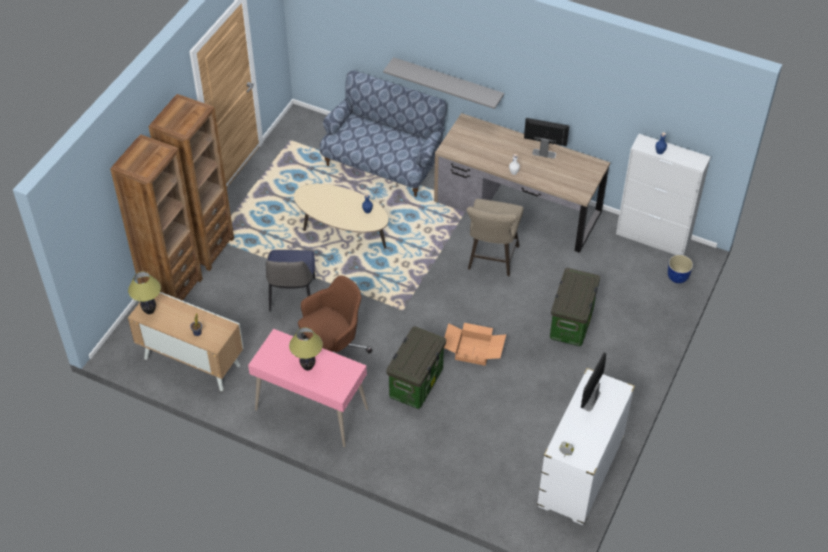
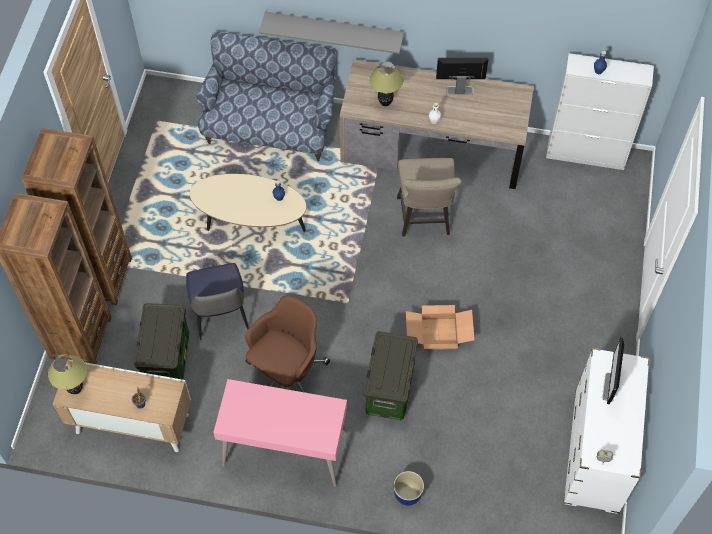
camera: 15 degrees left, 10 degrees up
table lamp [289,327,323,371] -> table lamp moved to [369,61,403,106]
storage box [550,268,600,346] -> storage box moved to [134,303,189,380]
planter [668,255,693,283] -> planter moved to [393,471,424,506]

